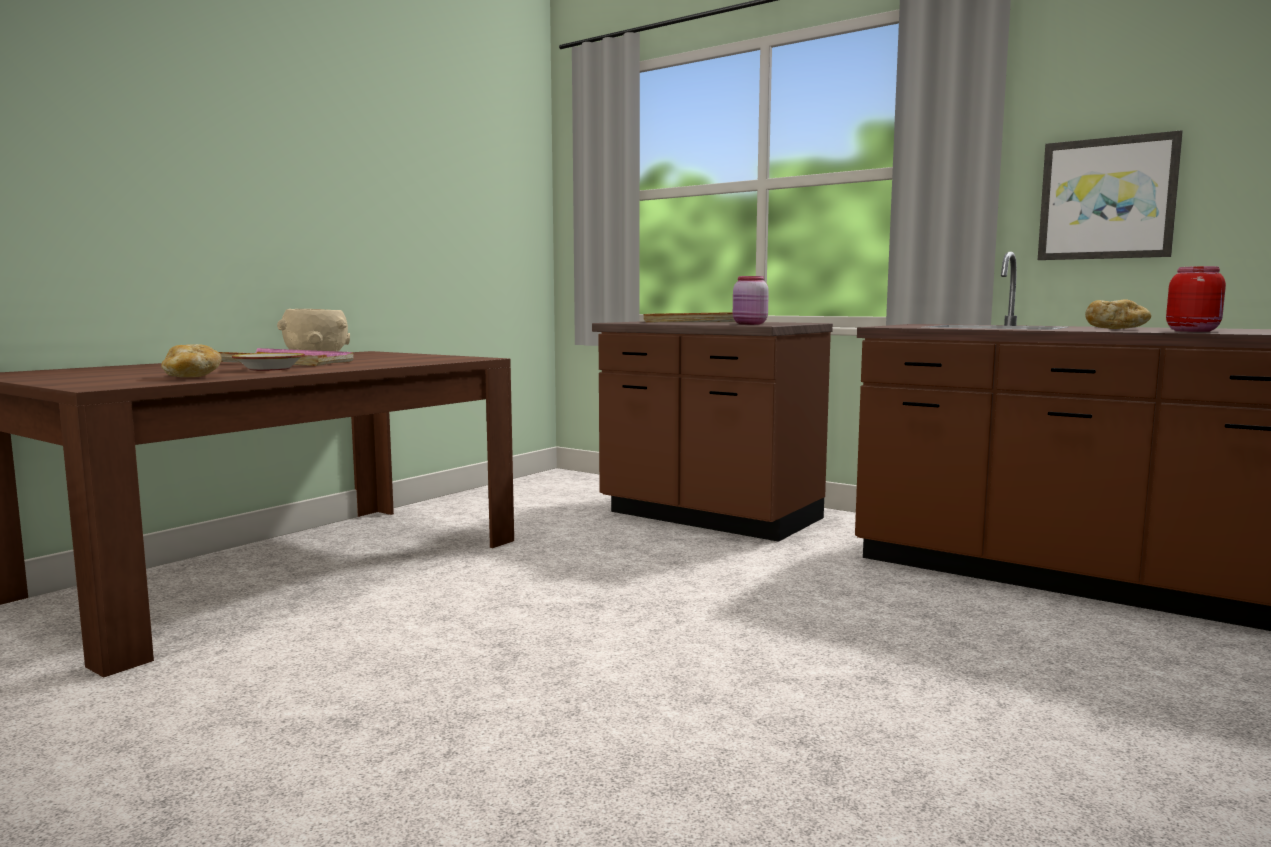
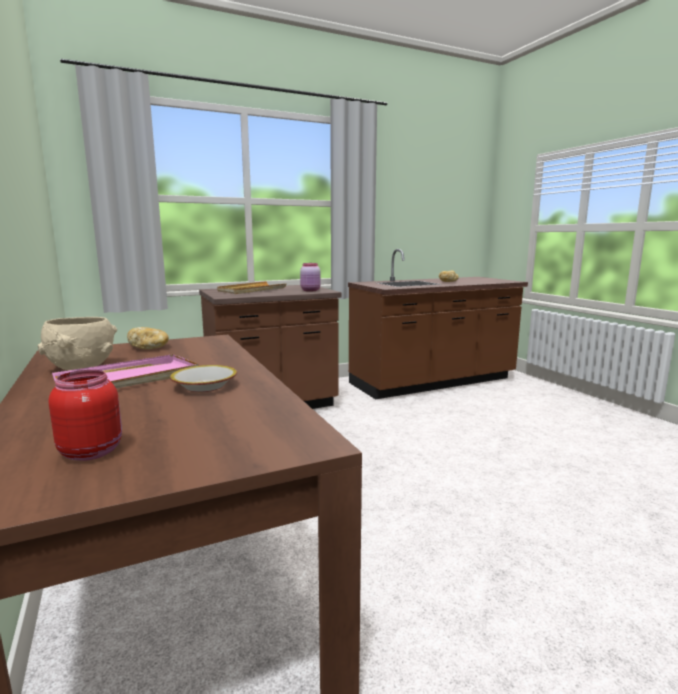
camera: 60 degrees left, 5 degrees up
bread [161,344,222,377] -> bread moved to [127,327,169,349]
picture [1038,130,1183,260] -> none
red jar [1166,266,1226,332] -> red jar moved to [48,370,122,461]

